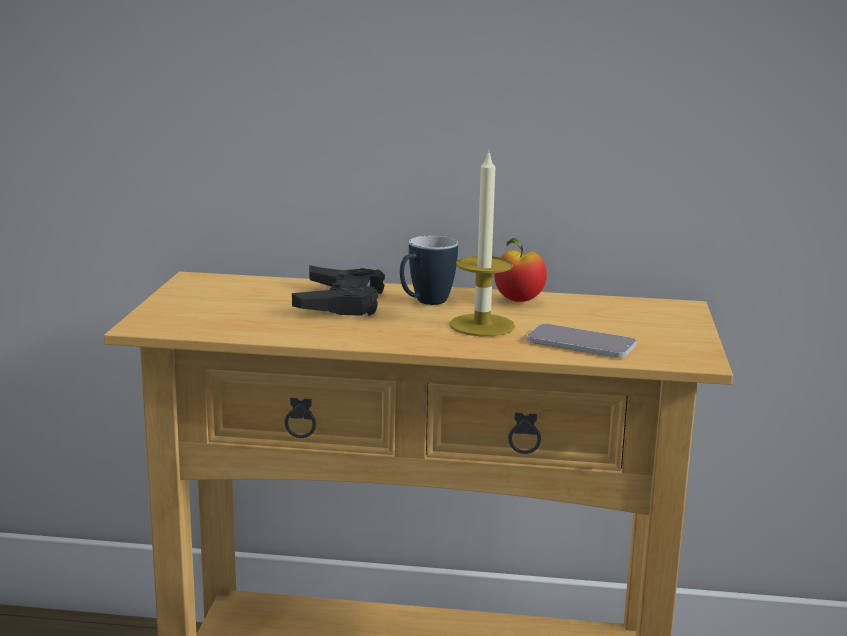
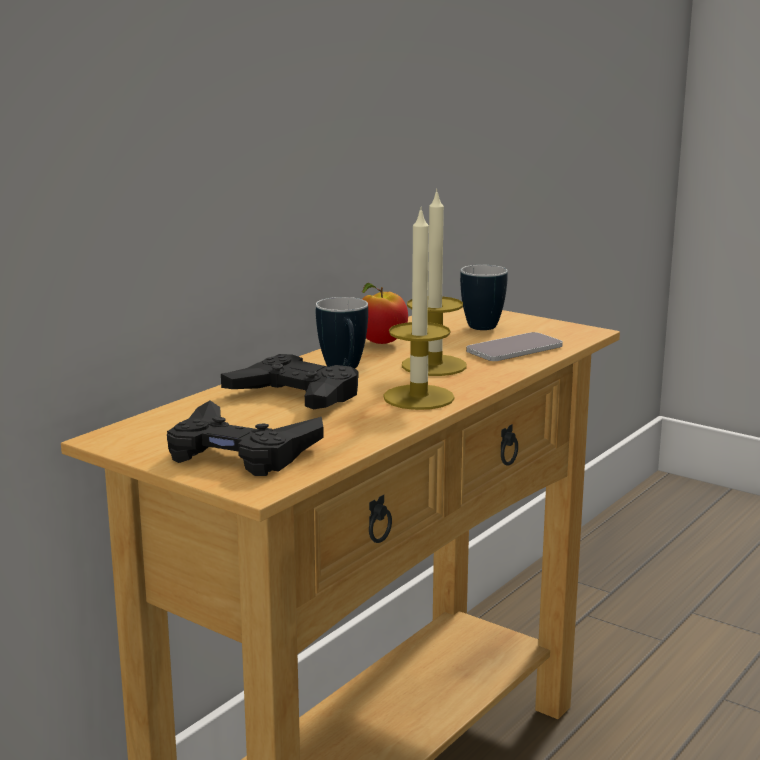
camera: 60 degrees left, 0 degrees up
none -> black game controller [167,400,324,476]
none -> candle [383,206,455,410]
none -> mug [460,265,508,330]

